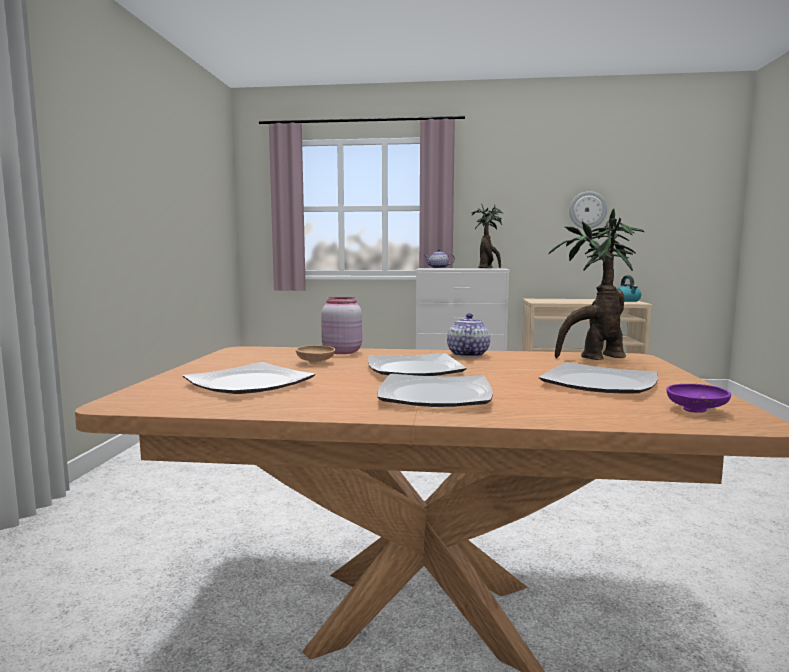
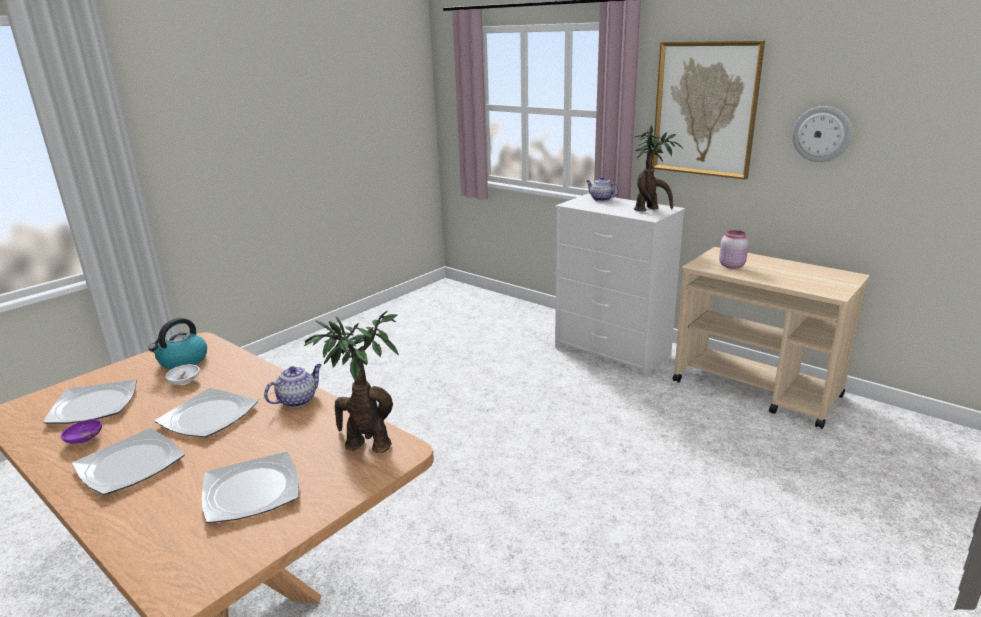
camera: 35 degrees right, 15 degrees up
brown bowl [296,345,335,364] -> white bowl [166,364,200,385]
pink jar [321,297,362,354] -> pink jar moved to [719,230,749,269]
kettle [616,275,641,302] -> kettle moved to [149,318,207,369]
purple bowl [666,384,731,413] -> purple bowl moved to [61,419,102,444]
none -> picture [652,41,765,180]

